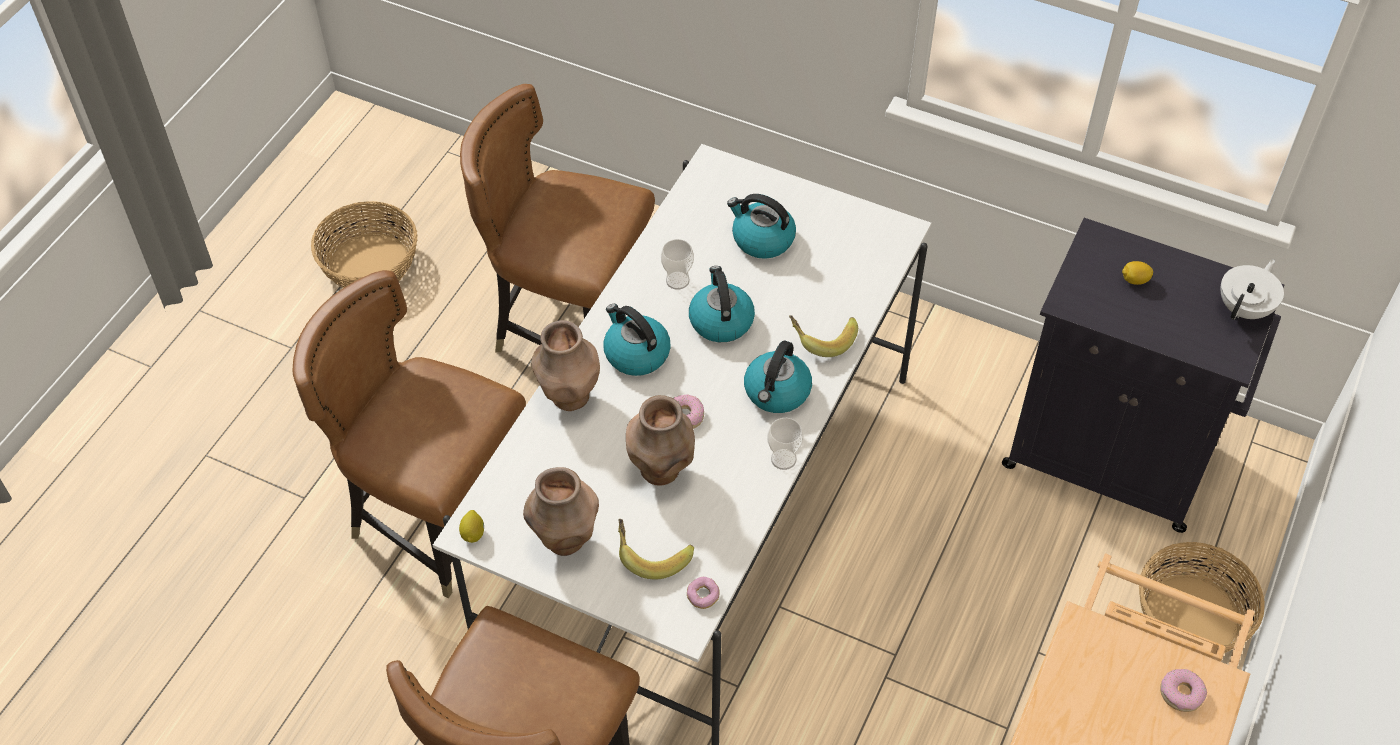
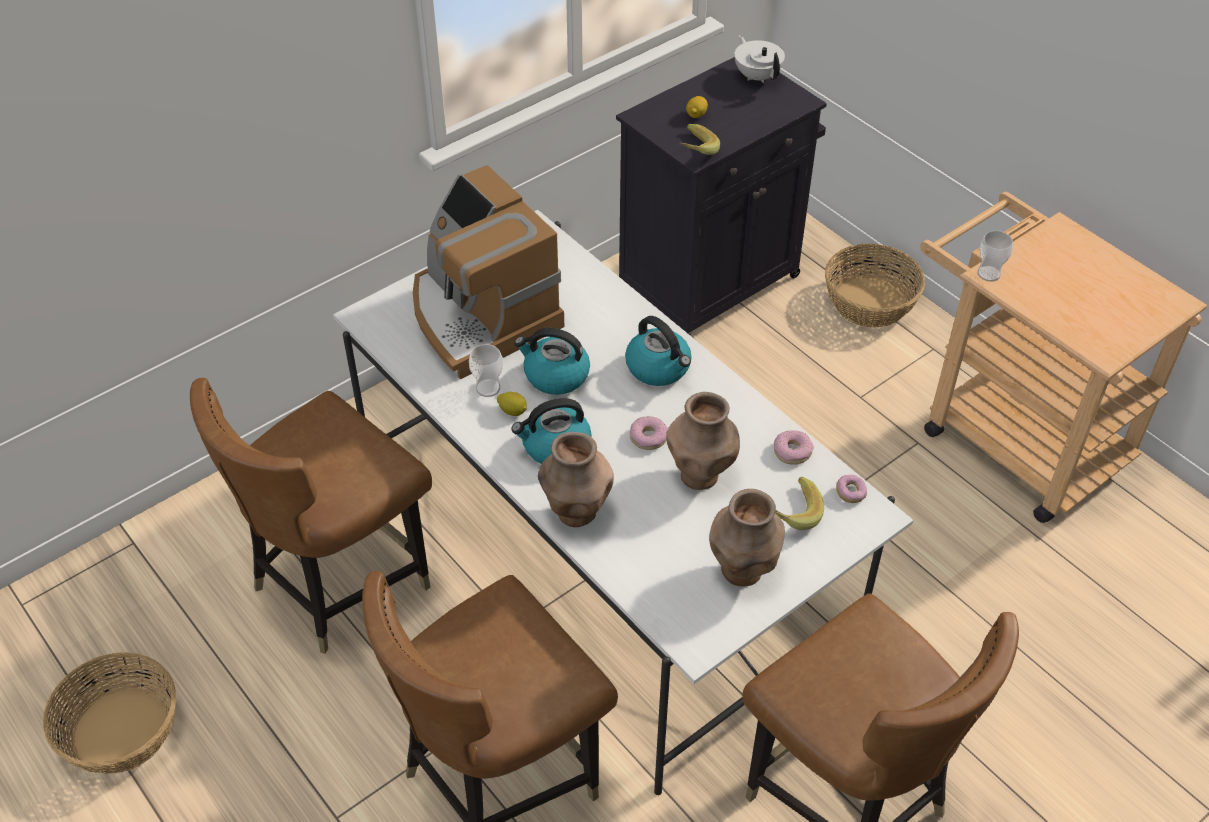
camera: 65 degrees left, 5 degrees down
lemon [459,510,484,543] -> lemon moved to [497,392,527,416]
kettle [727,194,796,259] -> coffee machine [413,165,564,380]
cup [767,418,803,470] -> cup moved to [977,231,1013,282]
banana [789,315,858,357] -> banana moved to [679,124,720,155]
donut [1160,669,1207,712] -> donut moved to [774,430,814,465]

